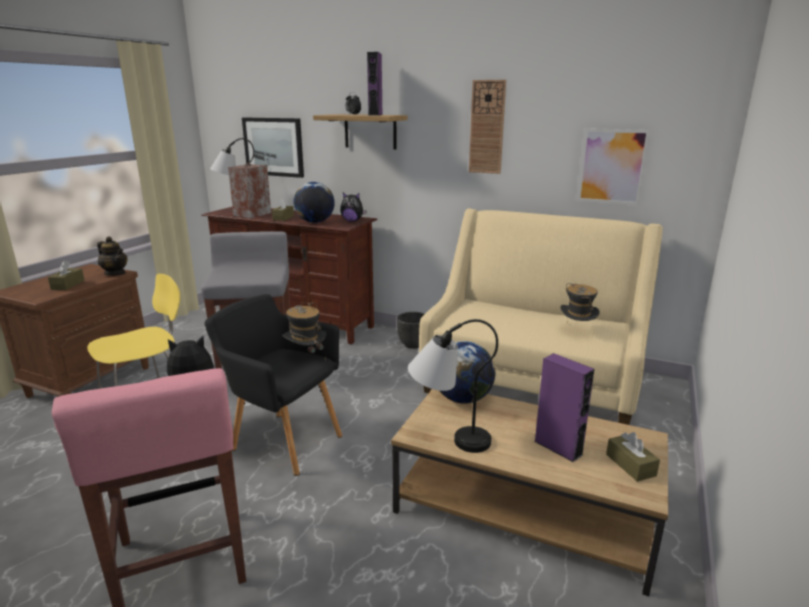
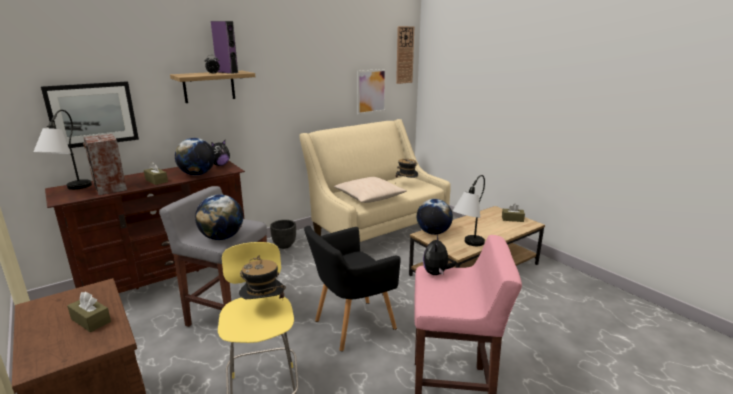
camera: 60 degrees left, 0 degrees up
teapot [97,236,128,276] -> none
hat [282,302,326,359] -> hat moved to [239,255,286,299]
wall clock [469,80,506,174] -> wall clock moved to [396,26,414,84]
purple speaker [534,353,594,462] -> none
none -> globe [195,194,243,240]
none -> beige pillow [334,177,406,203]

